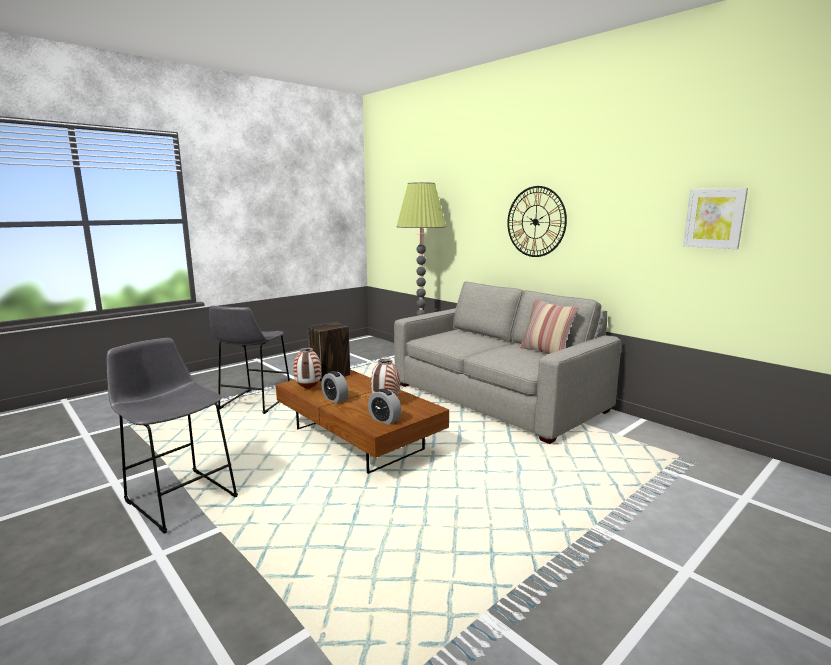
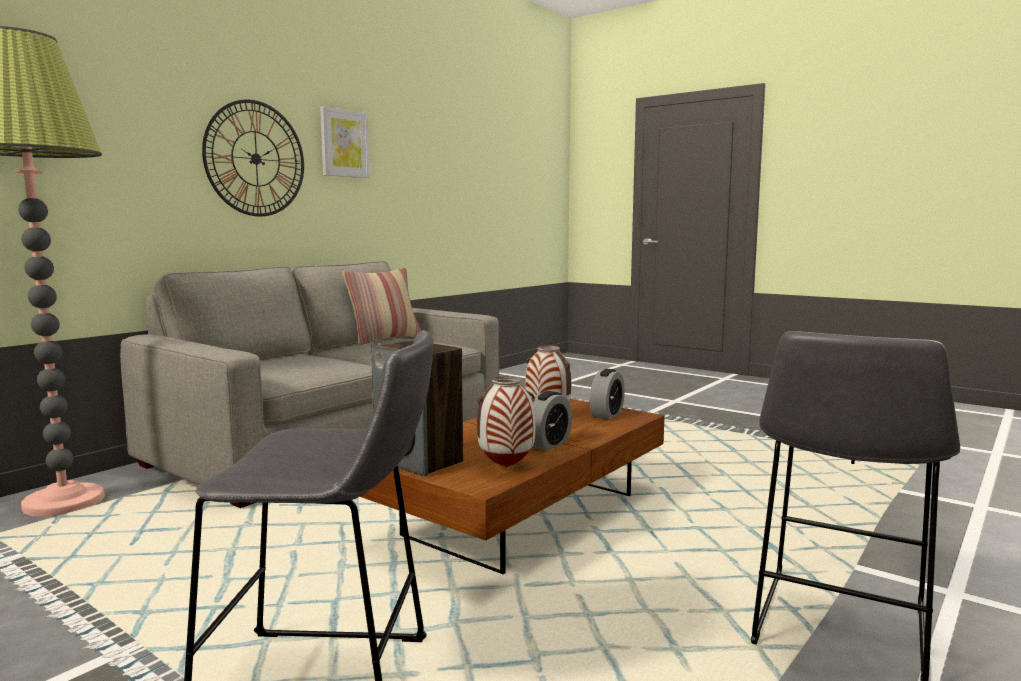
camera: 100 degrees left, 5 degrees down
picture [683,188,748,249] -> picture moved to [320,106,370,178]

